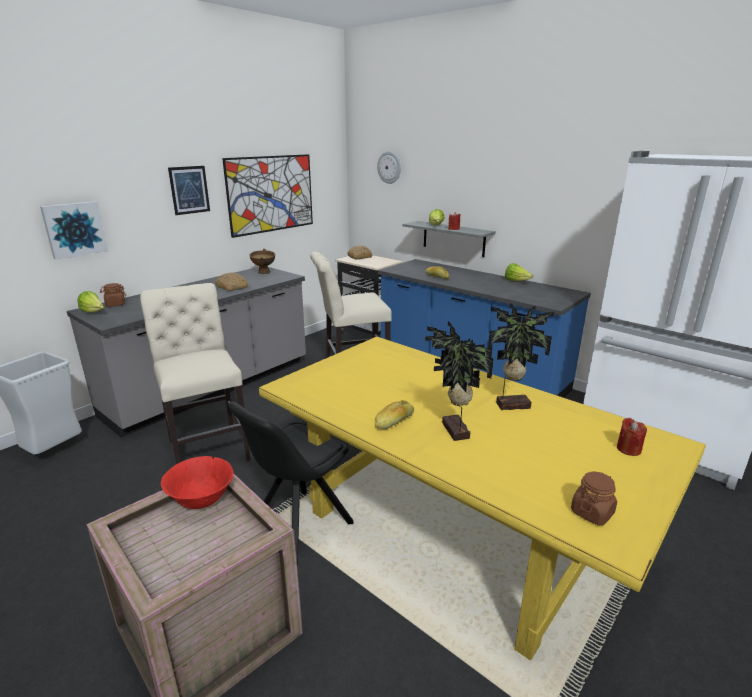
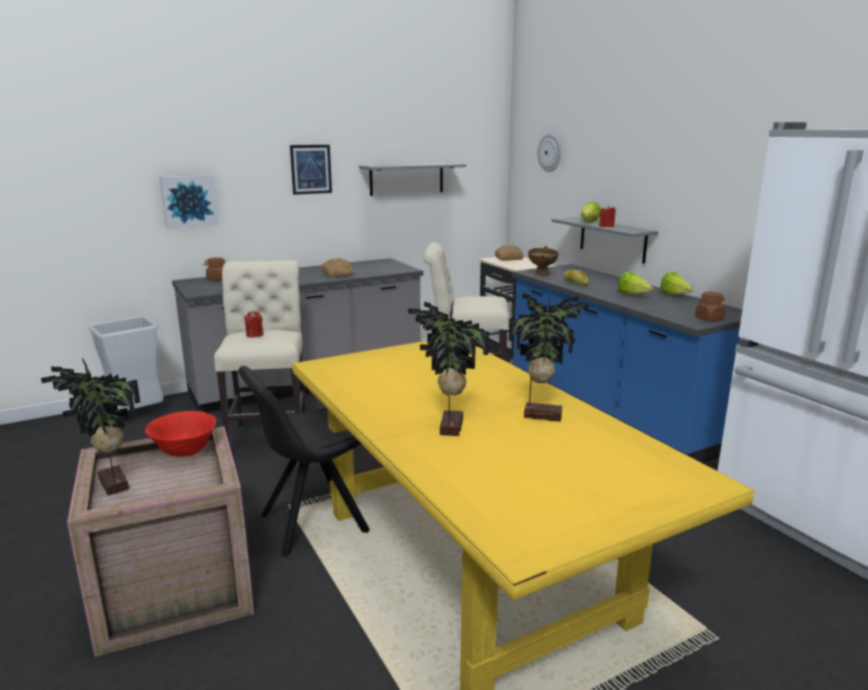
camera: 20 degrees right, 5 degrees down
lettuce [77,291,104,313] -> lettuce moved to [618,272,653,294]
picture [222,154,313,238] -> grey shelf [359,163,466,196]
brown bowl [249,249,275,274] -> brown bowl moved to [528,246,559,276]
bread [375,400,414,429] -> none
brown jar [571,472,617,525] -> brown jar moved to [695,292,725,321]
red candle [617,418,647,456] -> red candle moved to [244,311,263,337]
none -> potted plant [41,358,140,495]

